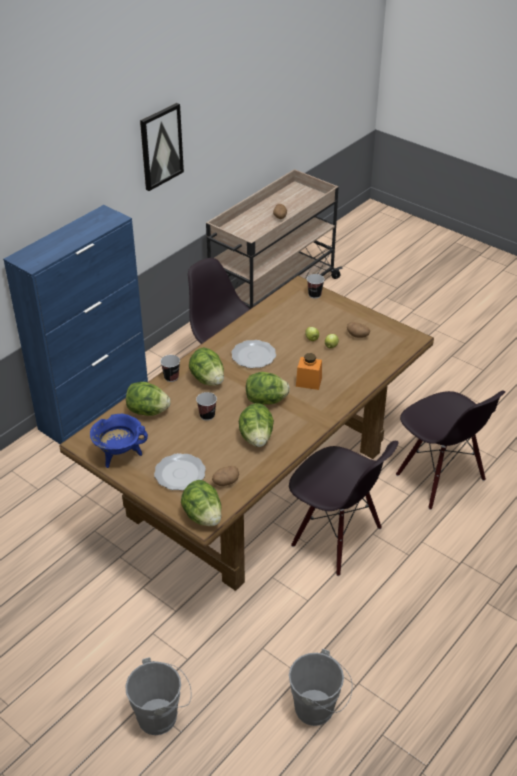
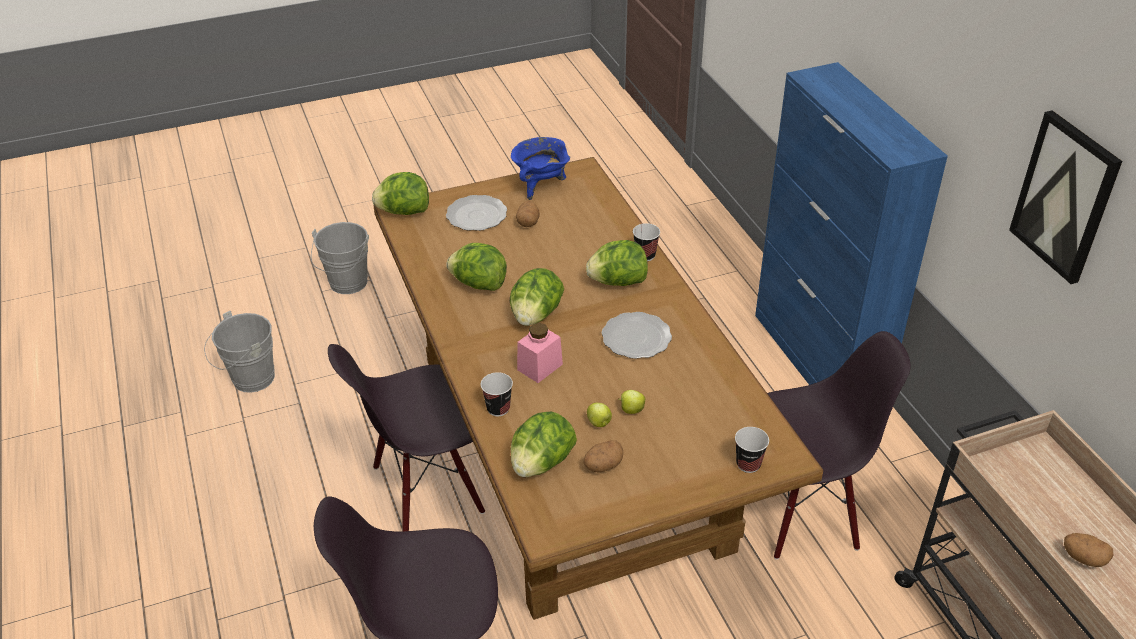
camera: 120 degrees right, 0 degrees up
lettuce [126,382,171,416] -> lettuce moved to [511,411,577,477]
cup [196,392,217,421] -> cup moved to [481,372,513,416]
potato [212,466,239,486] -> potato moved to [516,201,540,227]
orange jar [296,353,322,390] -> pink jar [517,323,563,383]

